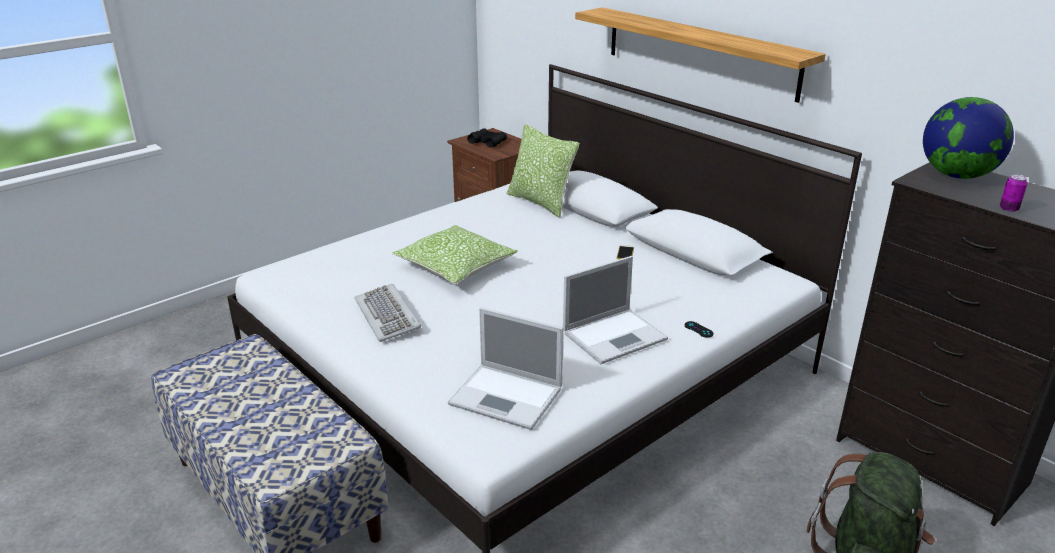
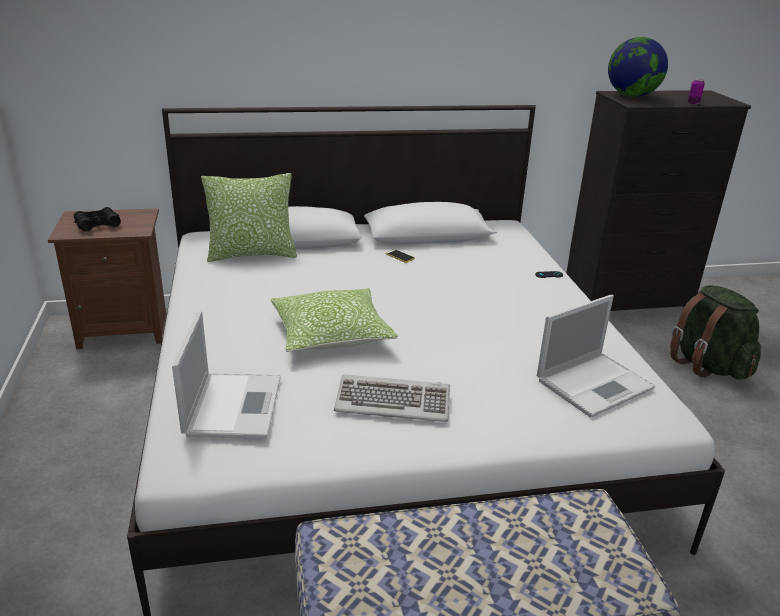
camera: 60 degrees left, 0 degrees up
laptop [563,256,668,364] -> laptop moved to [172,311,281,439]
shelf [575,7,826,103] -> none

